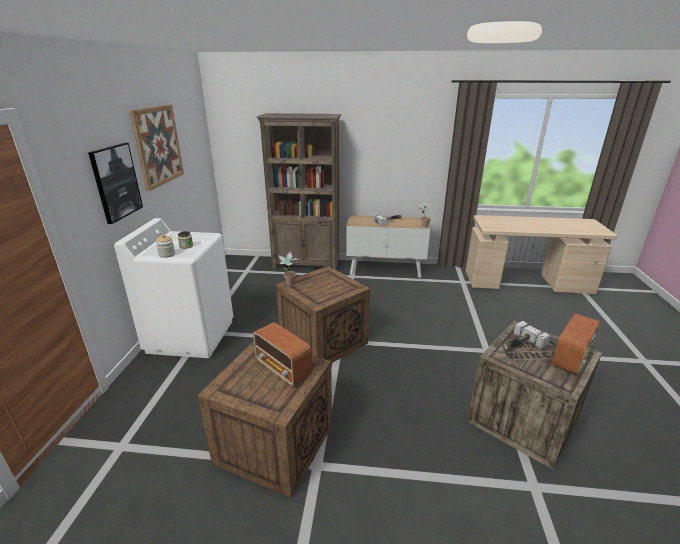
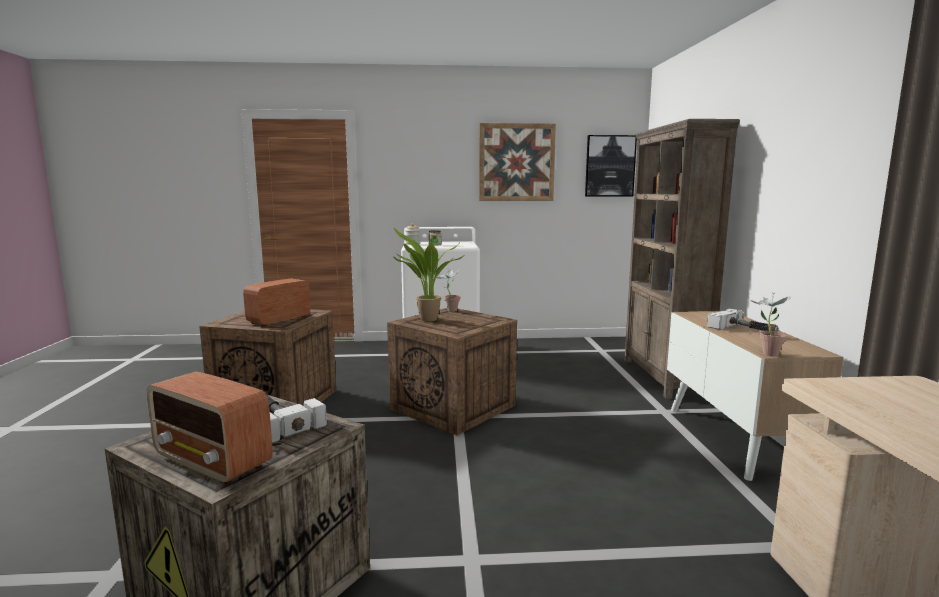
camera: 80 degrees right, 15 degrees down
picture [88,143,143,224] -> picture moved to [585,135,637,197]
none -> potted plant [393,228,464,322]

